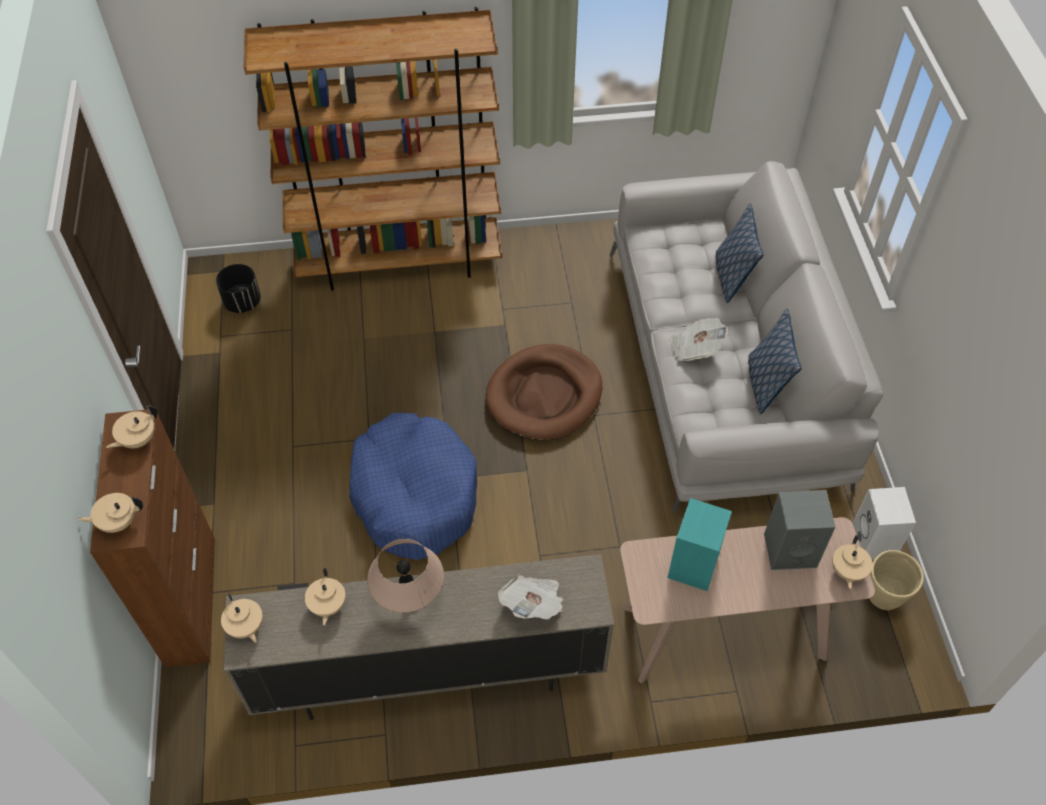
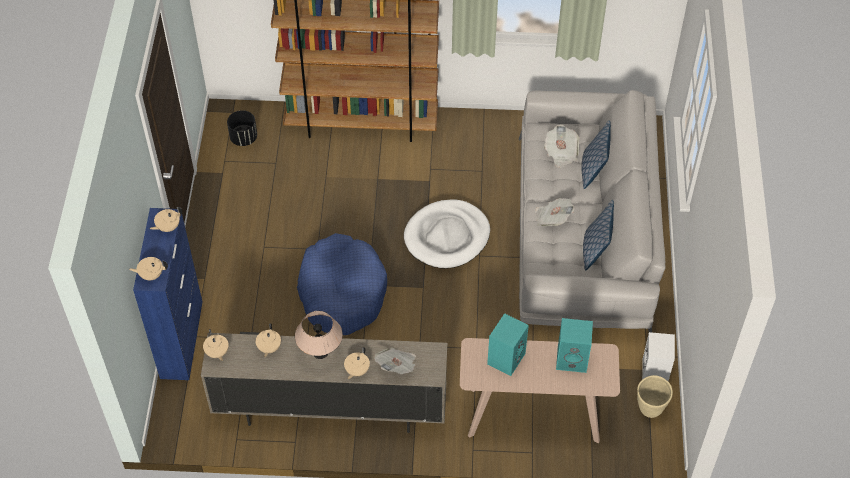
camera: 10 degrees right, 0 degrees up
brown cabinet [90,409,215,668] -> blue cabinet [133,208,202,380]
brown dog bed [486,344,602,440] -> white dog bed [404,199,490,269]
grey speaker [764,490,836,570] -> turquoise speaker [556,318,593,373]
beige teapot [832,535,873,589] -> beige teapot moved to [344,347,370,379]
none -> newspaper [544,125,579,168]

